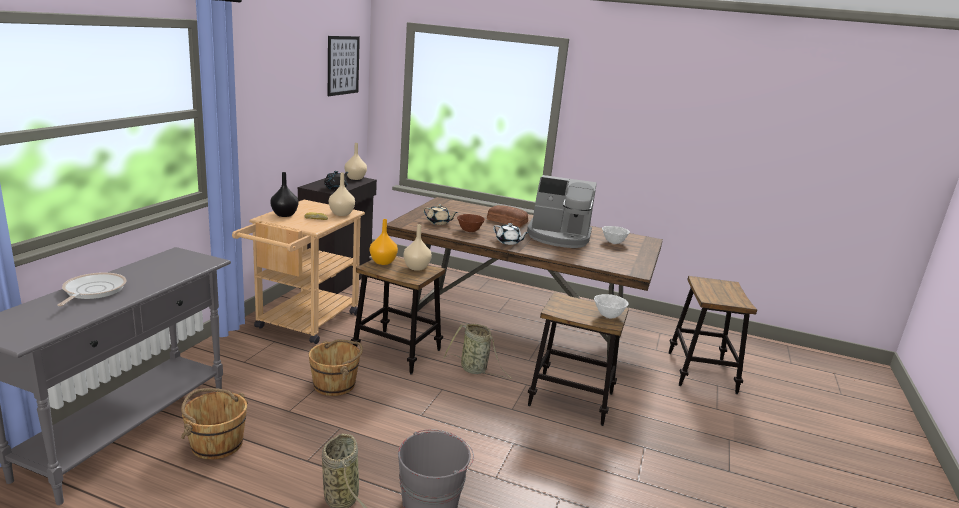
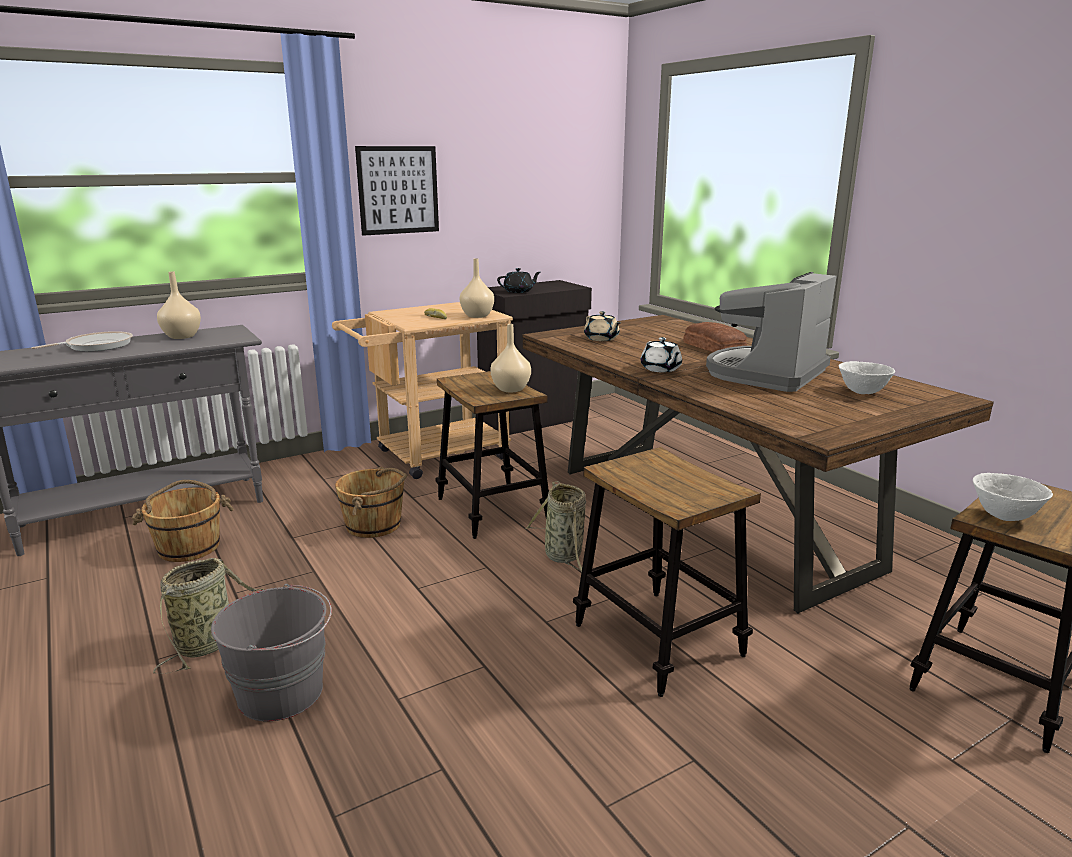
camera: 40 degrees right, 0 degrees up
black vase [270,172,298,217] -> none
picture [328,36,360,96] -> picture moved to [355,146,439,236]
beige vase [345,143,367,180] -> beige vase moved to [157,272,201,339]
orange vase [370,219,398,265] -> none
brown bowl [457,214,485,232] -> none
coffee machine [527,175,597,248] -> coffee machine turned 75 degrees clockwise [706,272,837,392]
white bowl [594,294,629,319] -> white bowl moved to [973,473,1053,521]

